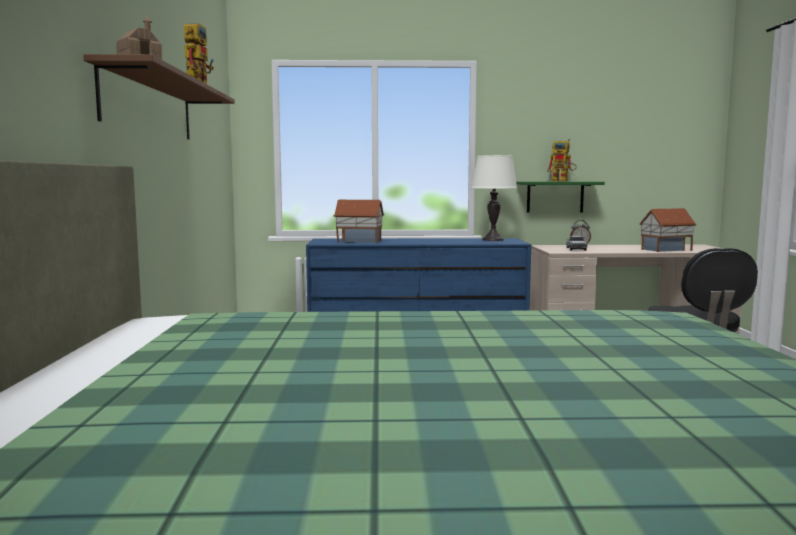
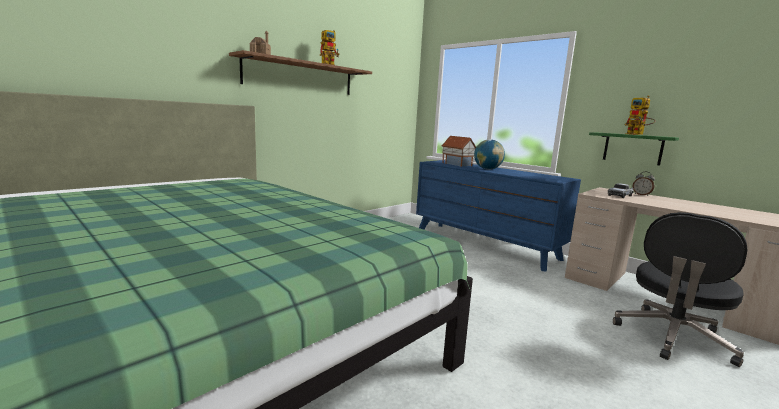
camera: 45 degrees right, 5 degrees up
white table lamp [471,155,517,241] -> none
toy house [639,208,697,252] -> none
none -> globe [474,139,505,170]

